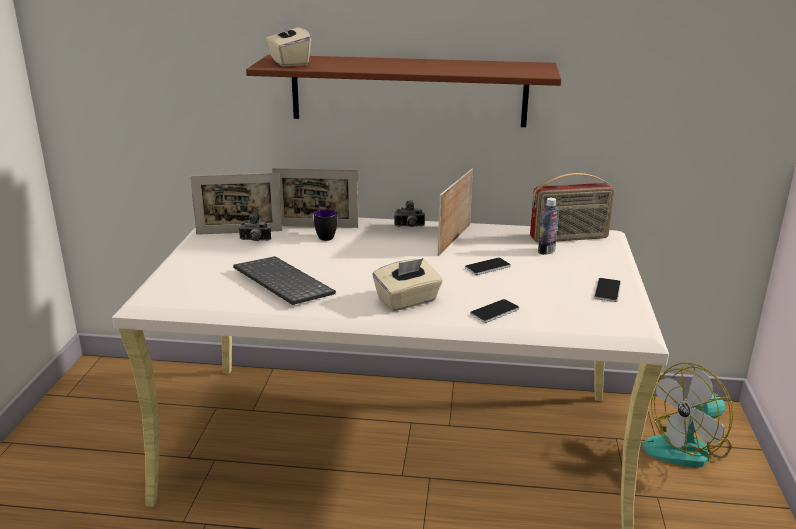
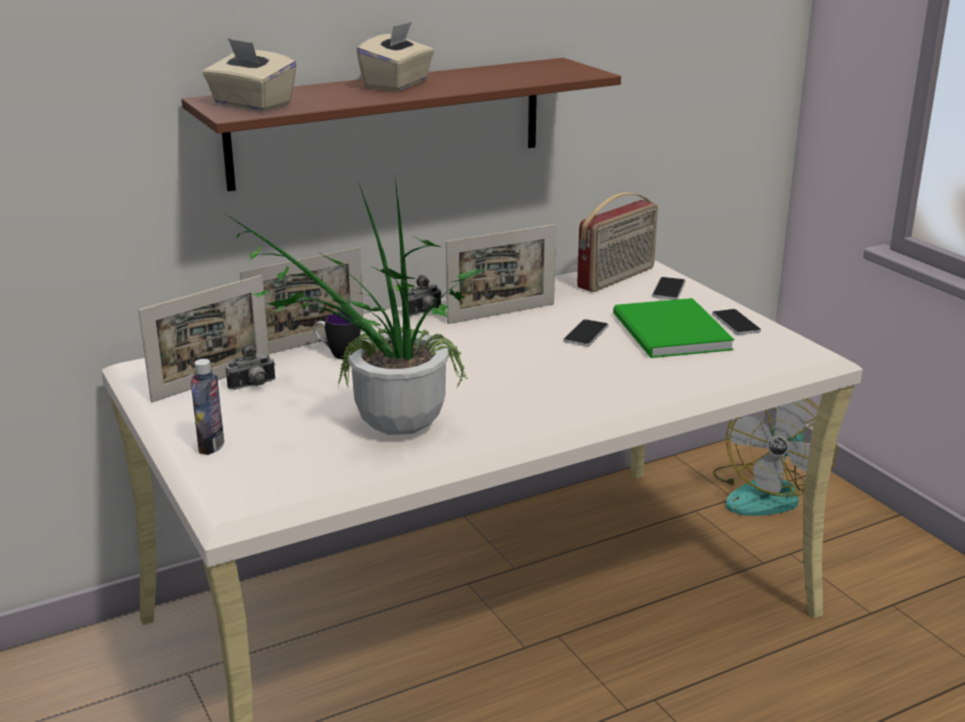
camera: 35 degrees left, 0 degrees up
keyboard [233,256,336,305] -> potted plant [224,179,488,435]
beige tissue box [373,258,443,311] -> beige tissue box moved to [356,22,434,91]
picture frame [438,168,473,256] -> picture frame turned 105 degrees counterclockwise [446,224,556,324]
phone [470,299,520,323] -> phone moved to [652,277,686,300]
bottle [538,198,559,255] -> bottle moved to [191,359,224,455]
none -> green book [613,298,734,358]

